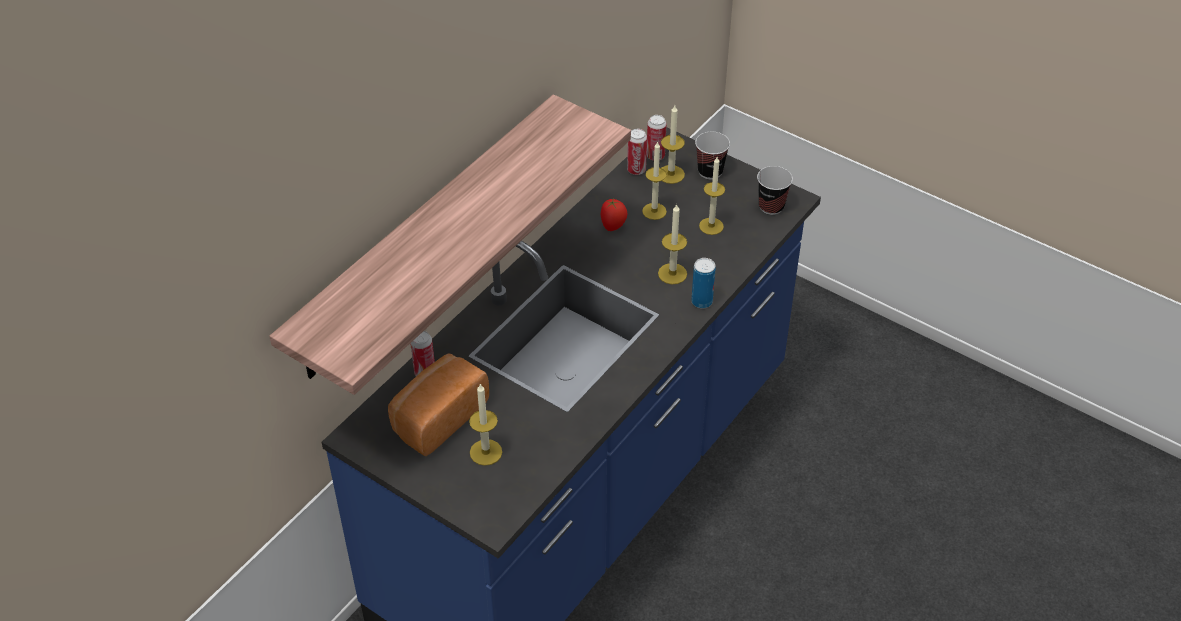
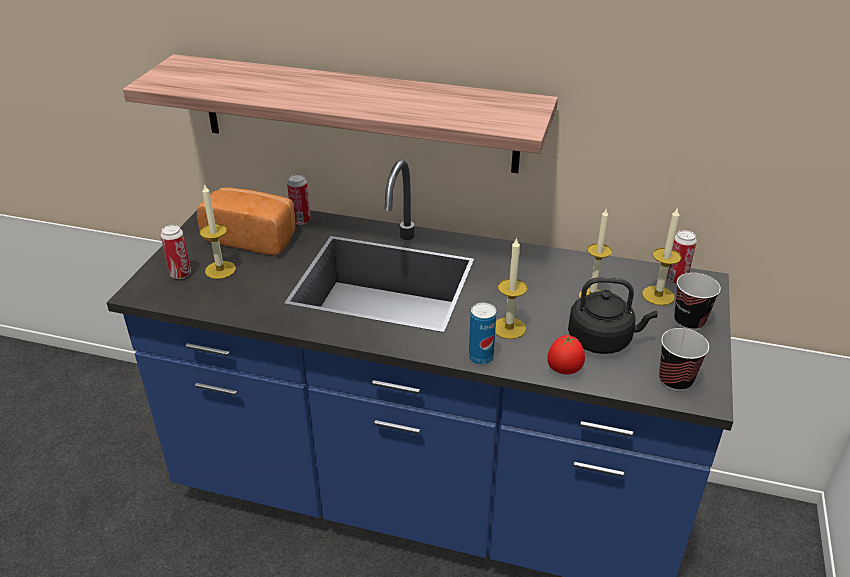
camera: 70 degrees right, 10 degrees down
tomato [601,198,627,231] -> tomato moved to [547,335,585,375]
can [627,129,647,175] -> can moved to [161,225,191,279]
candle [699,157,725,235] -> black kettle [568,277,658,354]

